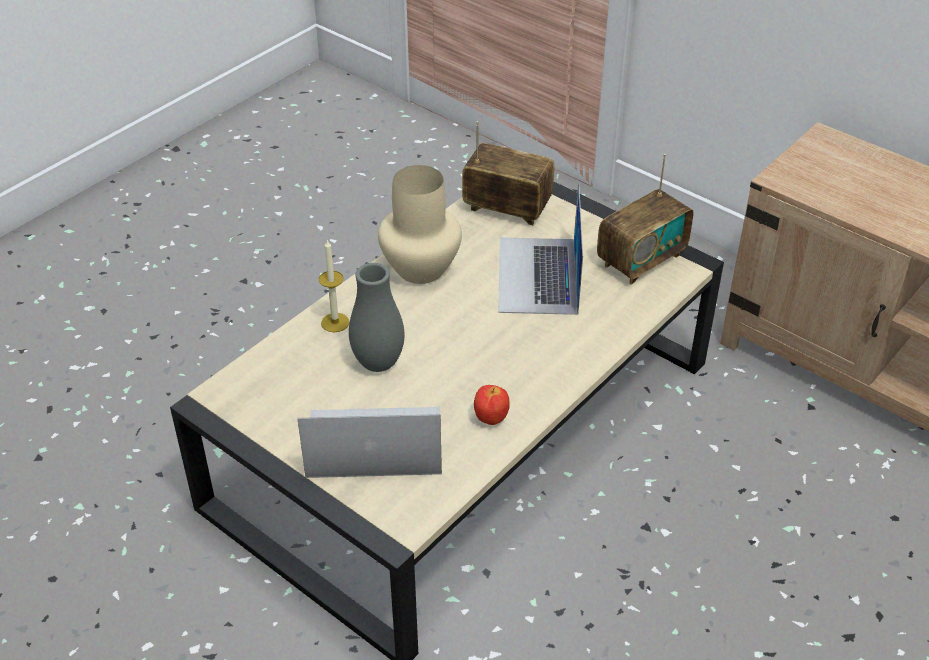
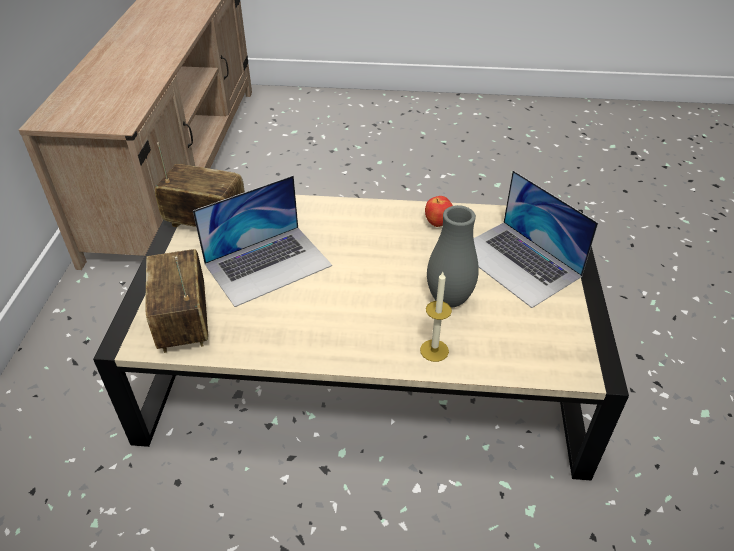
camera: 125 degrees left, 0 degrees up
beige vase [378,165,462,284] -> none

